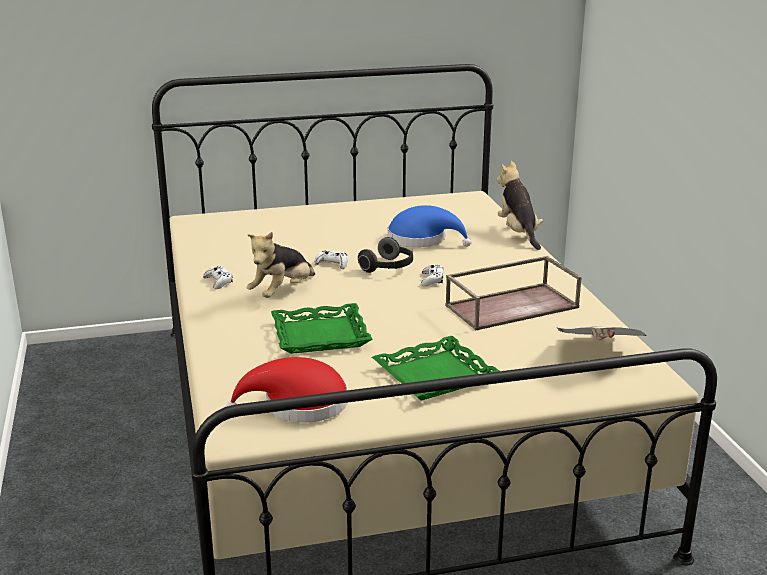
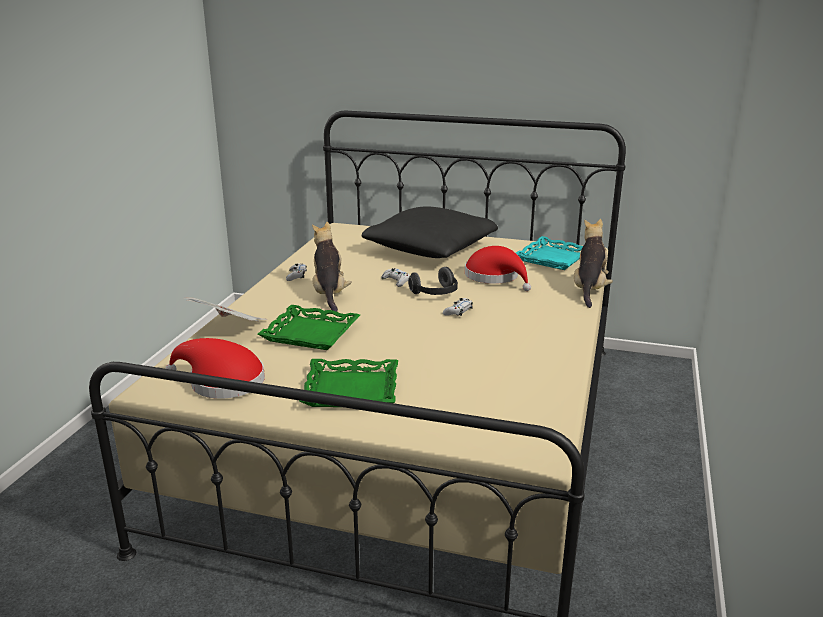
camera: 30 degrees right, 0 degrees up
plush toy [247,232,315,298] -> plush toy turned 105 degrees clockwise [312,222,351,312]
blue hat [388,205,471,247] -> red hat [465,246,531,291]
brown tray [445,256,582,331] -> none
newspaper [557,327,647,340] -> newspaper moved to [183,297,267,322]
none -> black pillow [361,206,498,258]
none -> turquoise tray [516,236,583,270]

